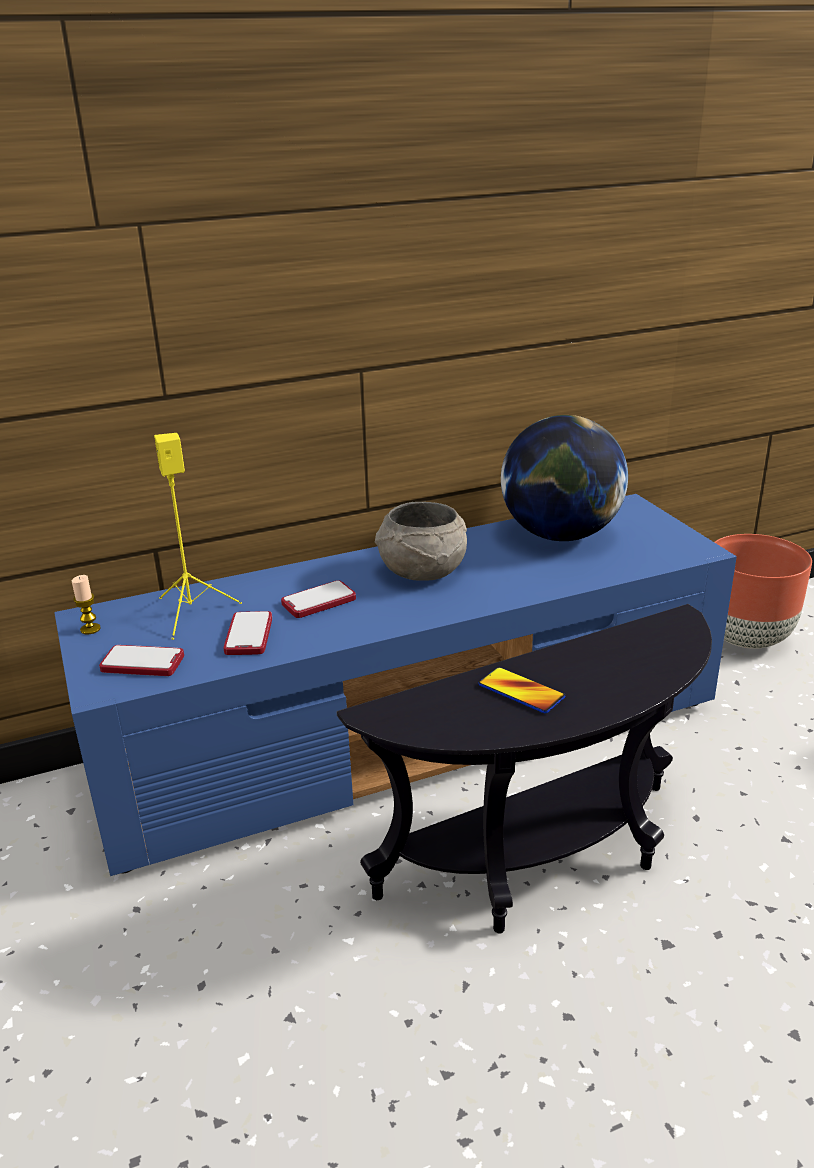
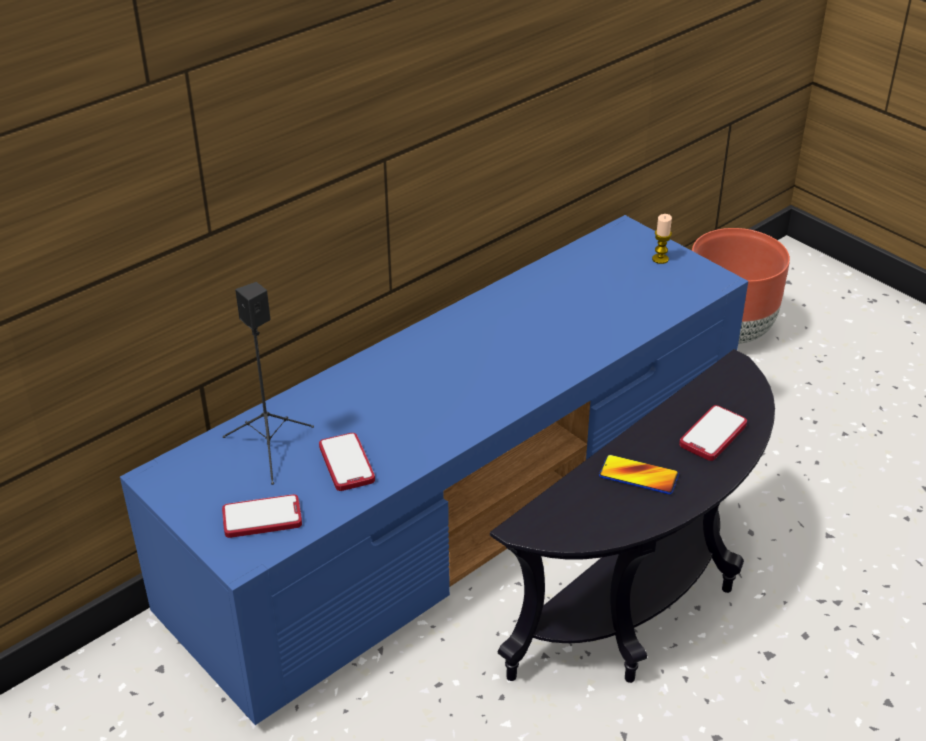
camera: 20 degrees left, 10 degrees up
candle [72,575,101,634] -> candle moved to [652,214,672,264]
yellow speaker [154,433,242,640] -> black speaker [223,282,314,485]
phone [281,580,356,618] -> phone moved to [679,405,747,461]
grey bowl [375,502,467,581] -> none
globe [501,415,628,541] -> none

